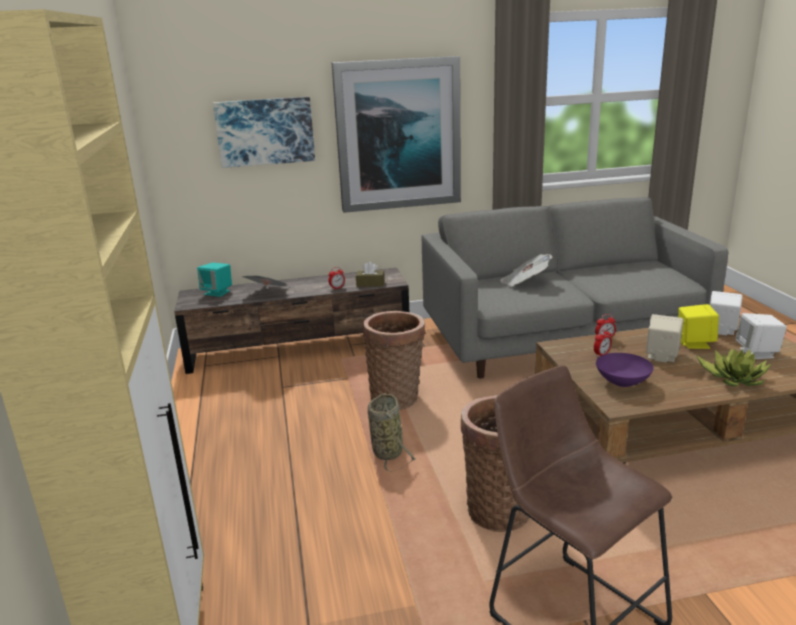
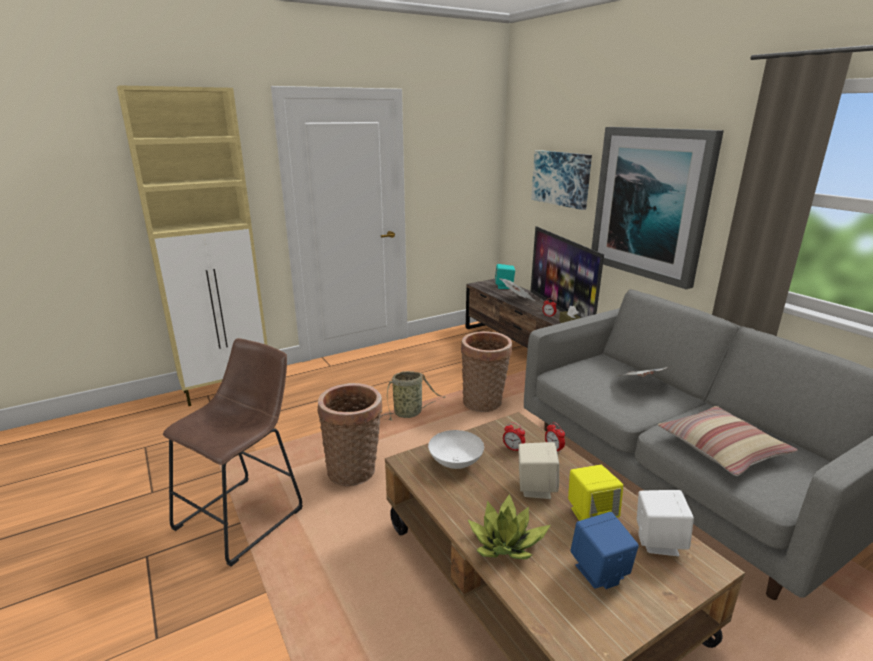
camera: 70 degrees right, 0 degrees up
purple bowl [596,353,654,387] -> white bowl [428,430,484,469]
white speaker [735,313,787,359] -> blue speaker [570,512,639,589]
none -> television [530,226,604,318]
none -> pillow [657,406,798,476]

